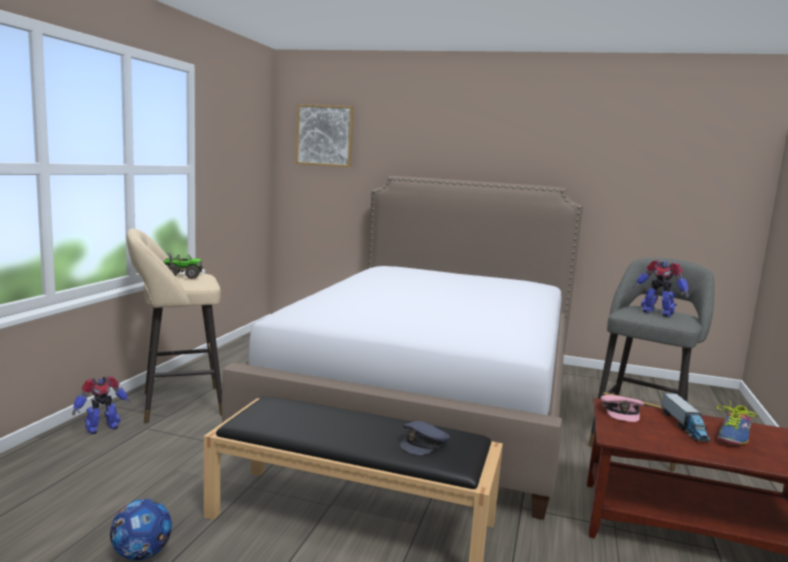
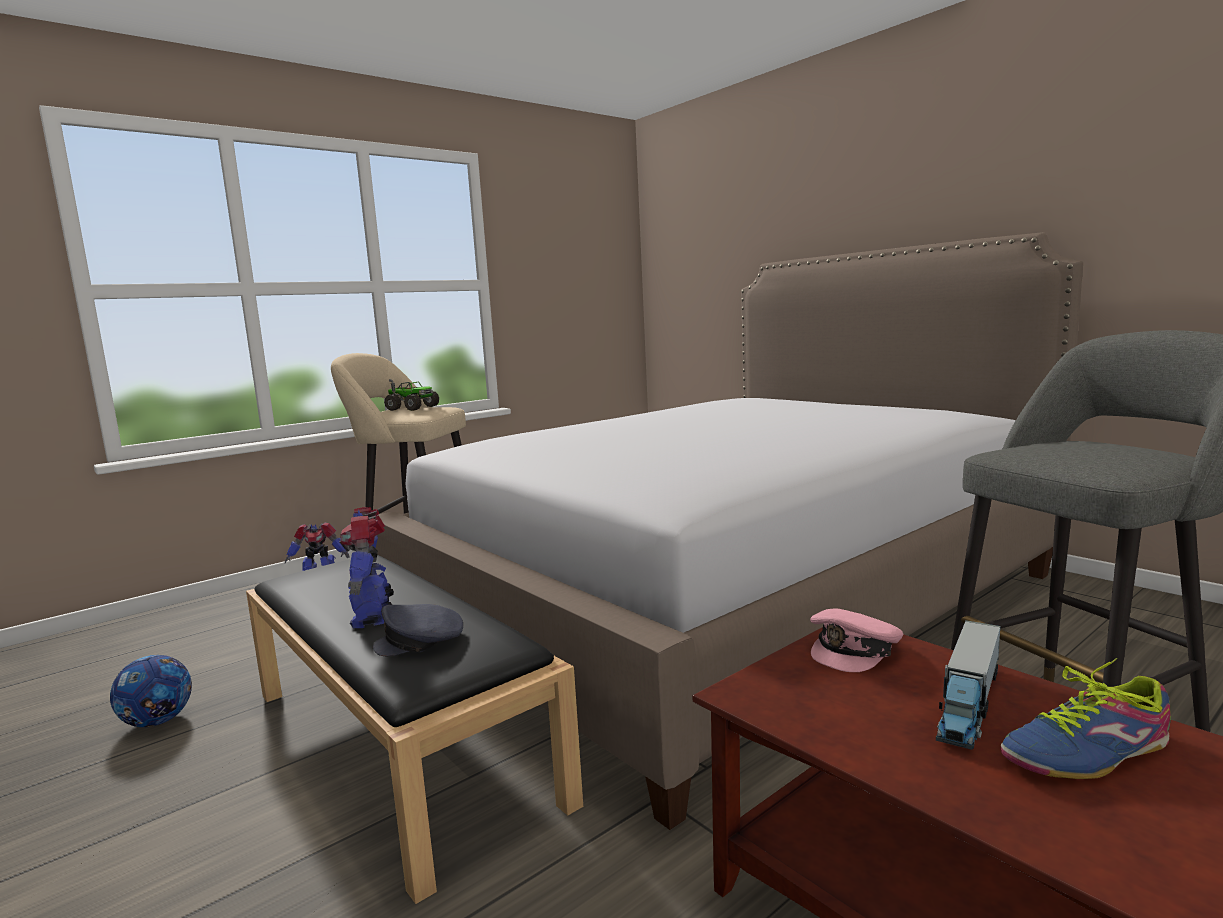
camera: 35 degrees right, 0 degrees up
picture [296,104,354,167] -> none
toy robot [633,260,689,317] -> toy robot moved to [340,507,394,628]

